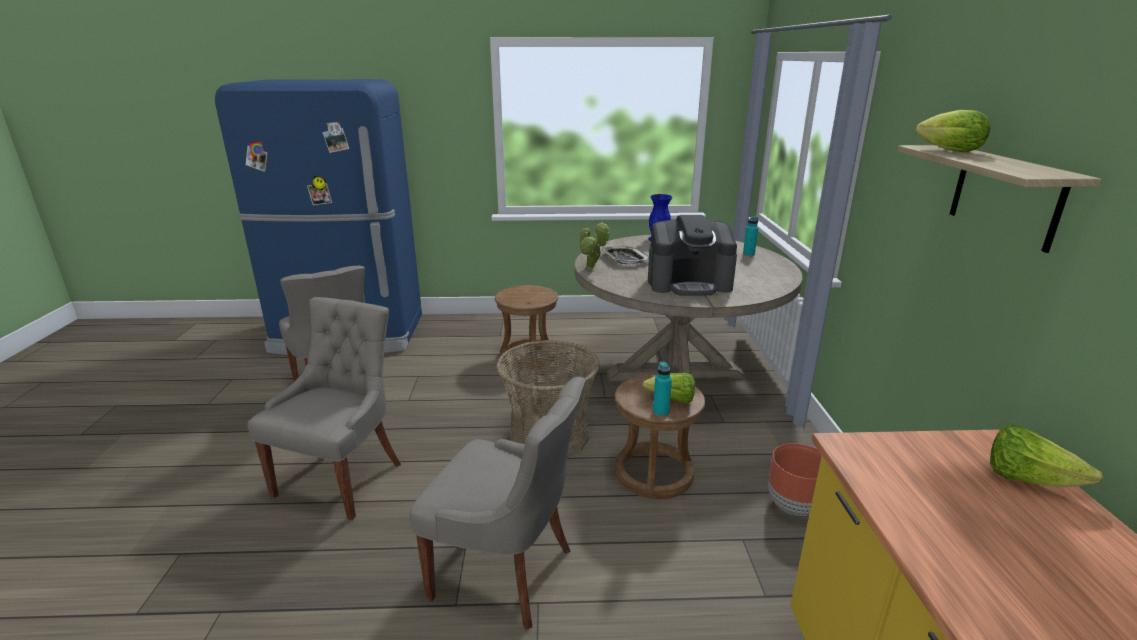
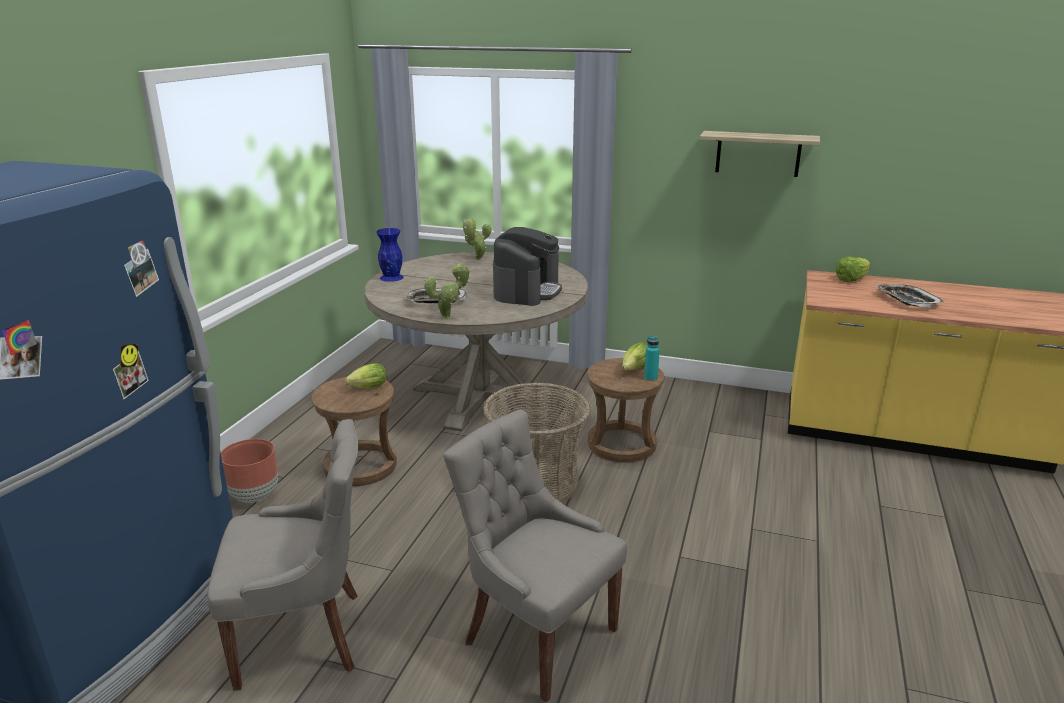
camera: 70 degrees left, 0 degrees up
grey chair [410,377,586,630] -> none
turquoise bottle [743,216,758,256] -> potted plant [463,218,491,260]
brown planter [768,443,822,516] -> brown planter moved to [221,439,278,503]
lettuce [916,110,990,152] -> lettuce moved to [345,363,386,388]
none -> tray [876,284,944,307]

